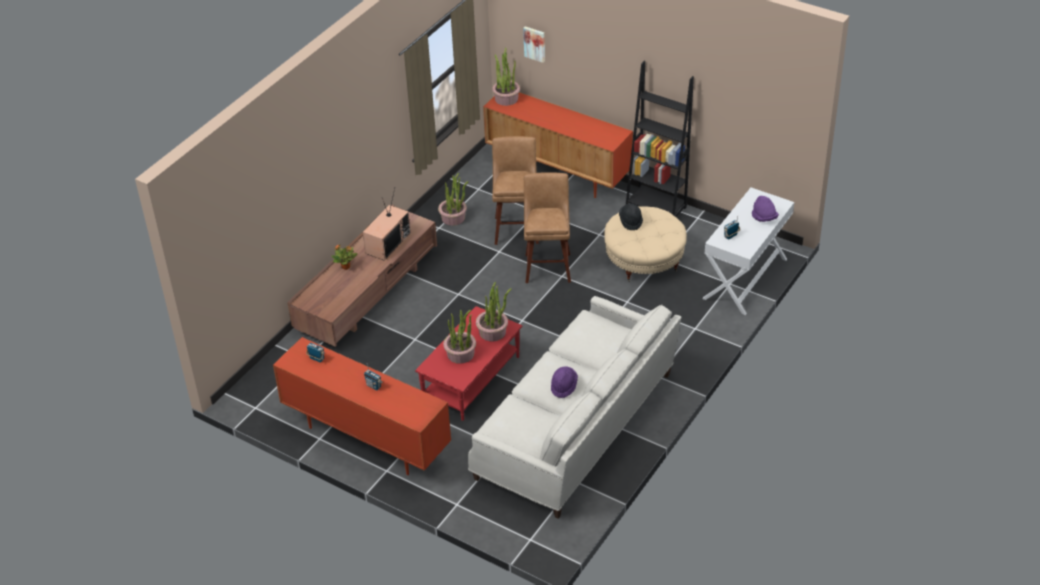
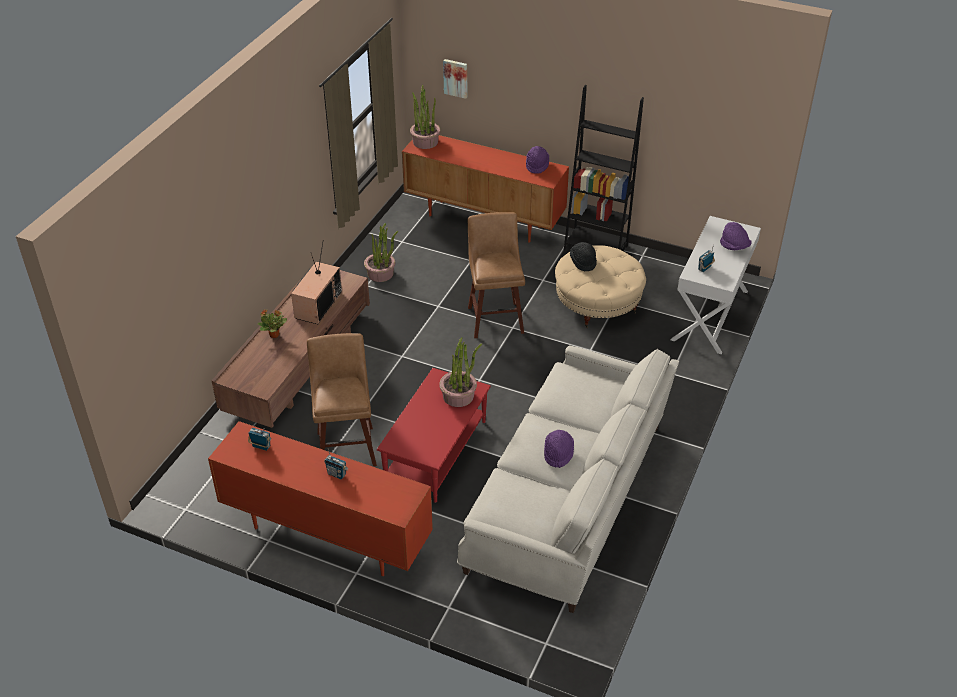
camera: 10 degrees left, 0 degrees up
potted plant [443,310,476,364] -> none
brown stool [492,136,539,245] -> brown stool moved to [307,333,377,466]
none -> purple hat [526,146,549,174]

